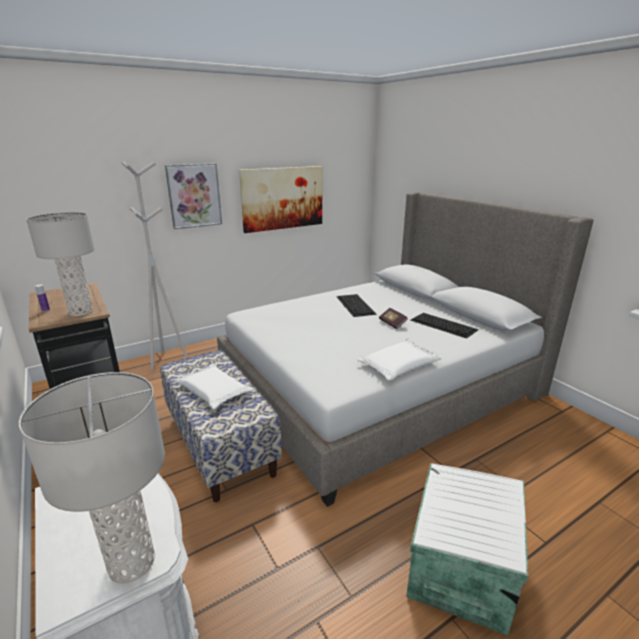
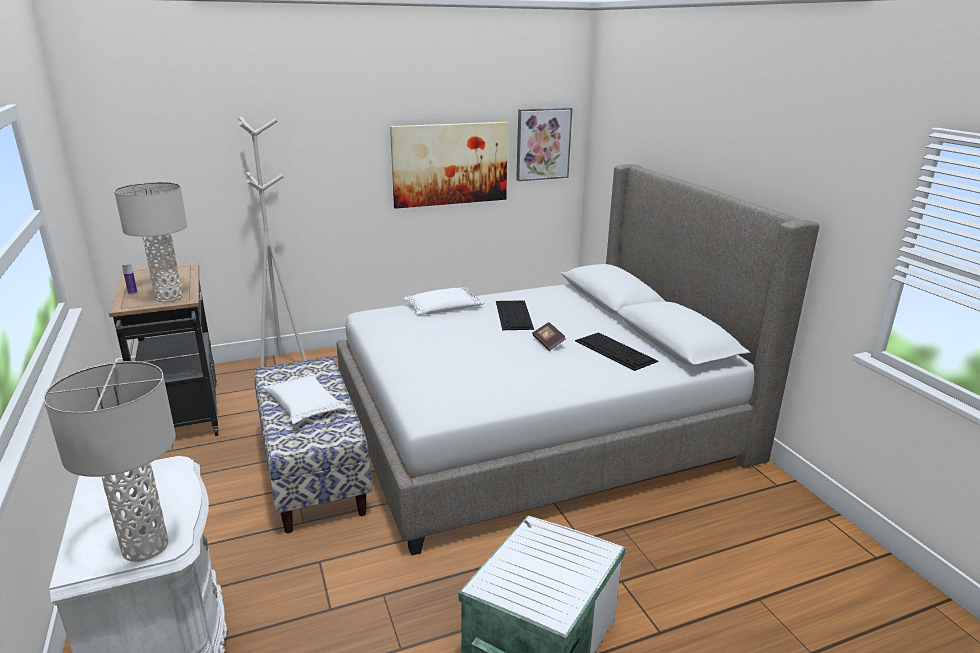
camera: 10 degrees right, 0 degrees up
picture [165,163,222,229] -> picture moved to [516,108,573,181]
white pillow [358,338,442,381] -> white pillow moved to [404,286,484,315]

